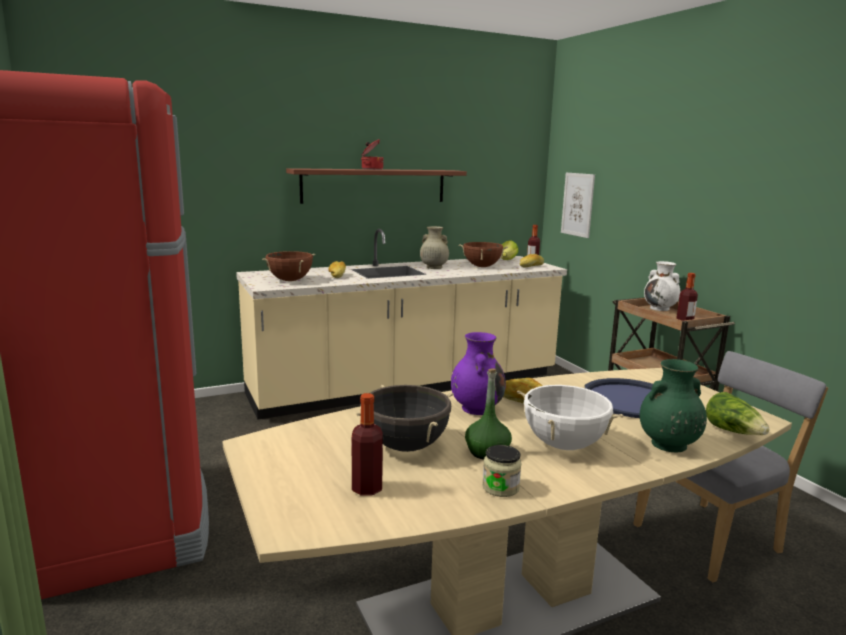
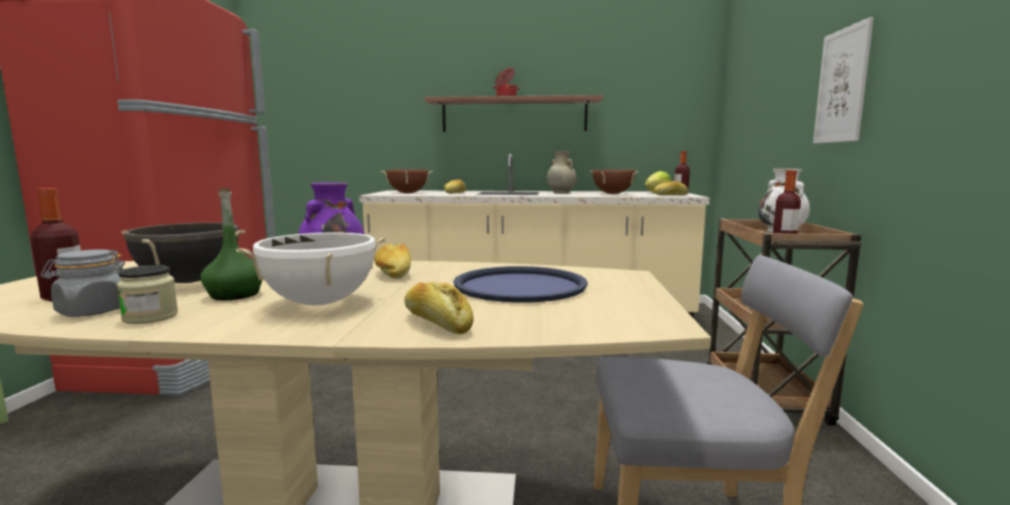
camera: 30 degrees right, 5 degrees down
picture [561,173,595,238] -> picture moved to [813,17,874,144]
green vase [640,359,707,452] -> bread [404,282,473,334]
lettuce [706,392,770,435] -> none
none -> grey jar [41,249,125,317]

